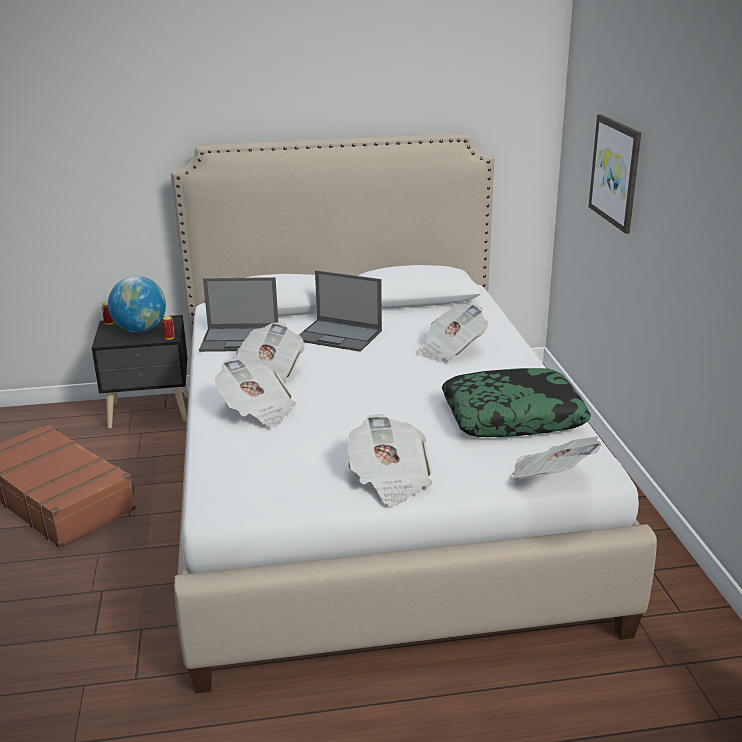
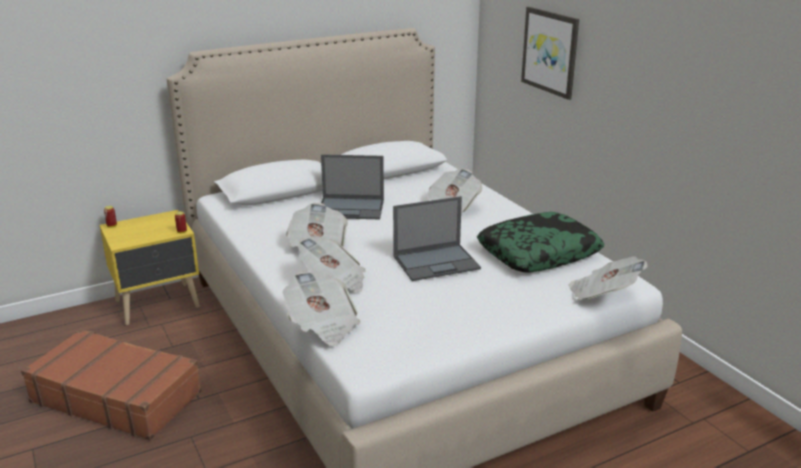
camera: 20 degrees left, 0 degrees up
black nightstand [92,315,188,429] -> yellow nightstand [100,210,200,325]
globe [108,276,166,333] -> none
laptop [199,277,278,352] -> laptop moved to [393,196,481,281]
newspaper [347,414,432,506] -> newspaper moved to [282,271,361,346]

